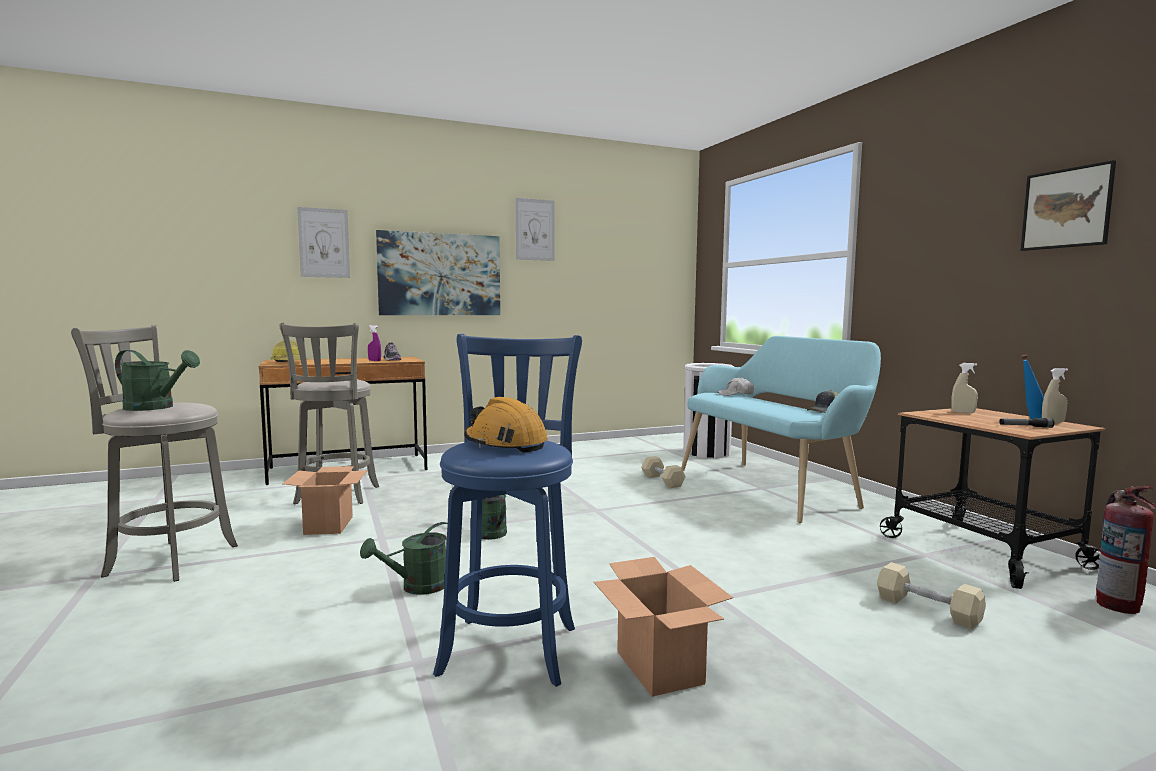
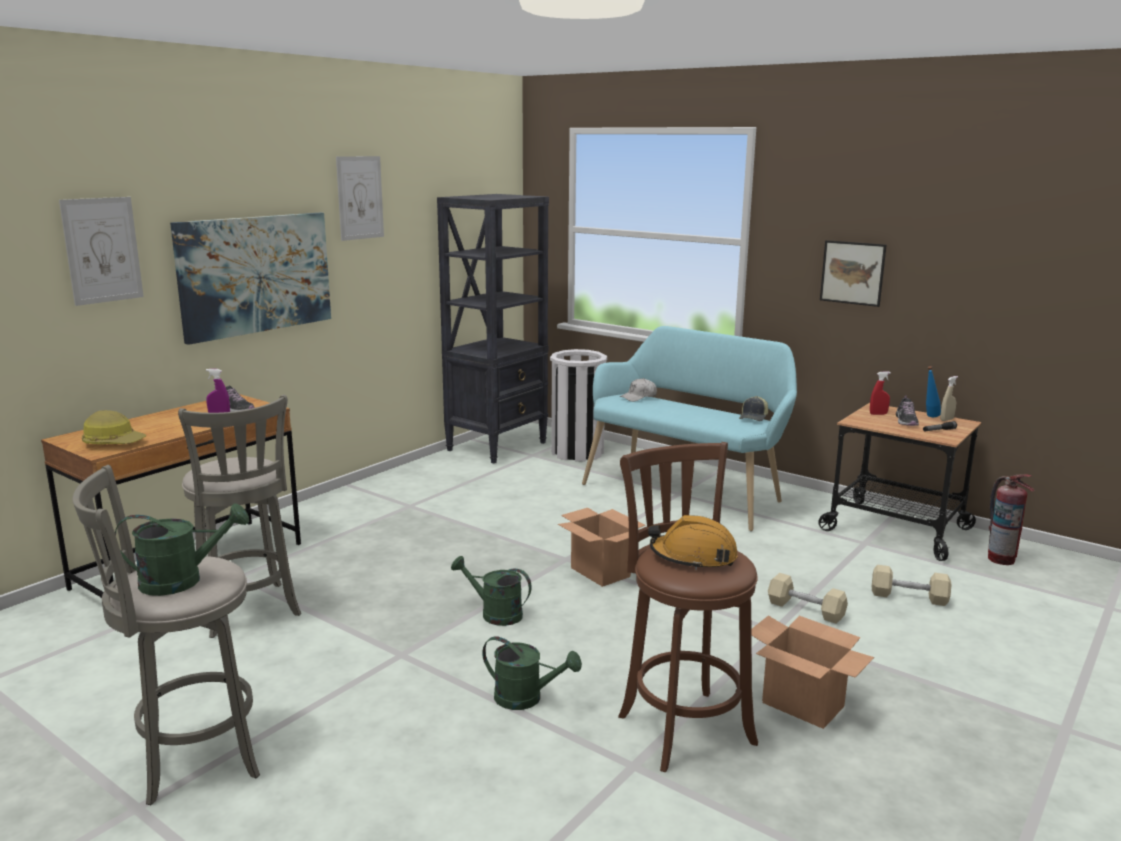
camera: 30 degrees left, 10 degrees up
cardboard box [283,466,368,535] -> cardboard box moved to [558,508,646,587]
green watering can [360,522,448,595] -> green watering can turned 90 degrees counterclockwise [482,636,582,710]
blue stool [433,334,582,687] -> brown stool [618,442,758,772]
beige dumbbell [641,456,686,488] -> beige dumbbell moved to [768,573,848,624]
beige spray bottle [951,363,978,413] -> red spray bottle [870,371,891,415]
picture [1021,160,1116,251] -> picture moved to [820,240,887,307]
none -> black bookcase [437,194,549,464]
none -> shoe [896,395,919,426]

